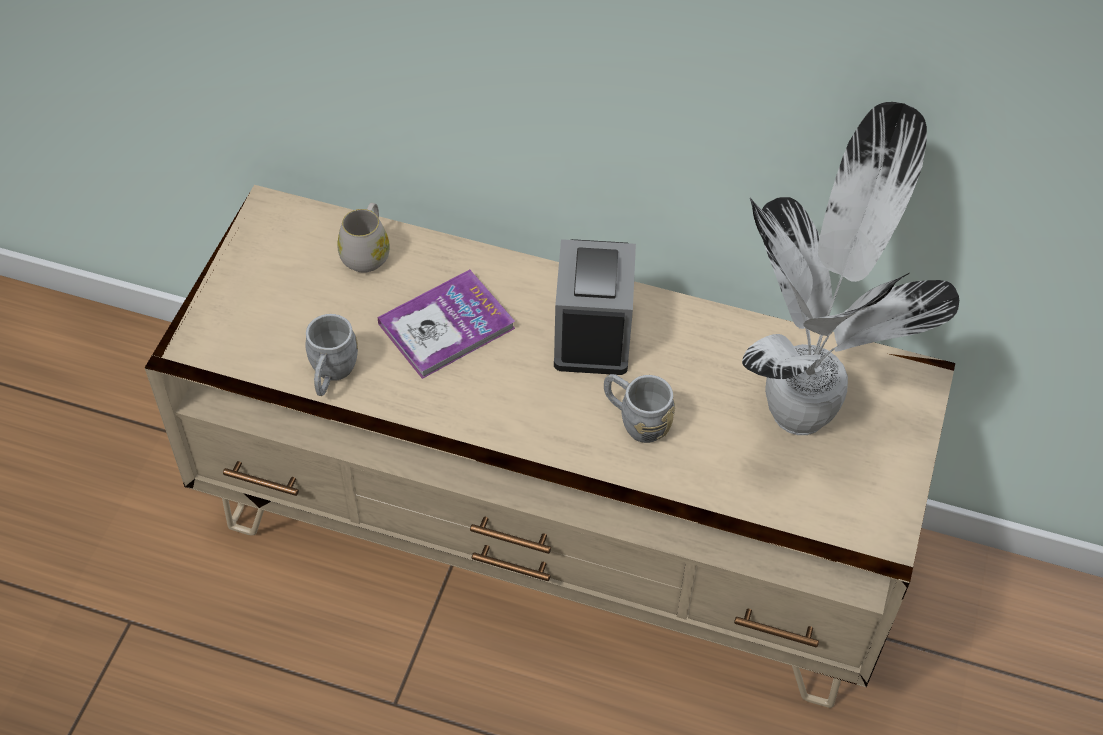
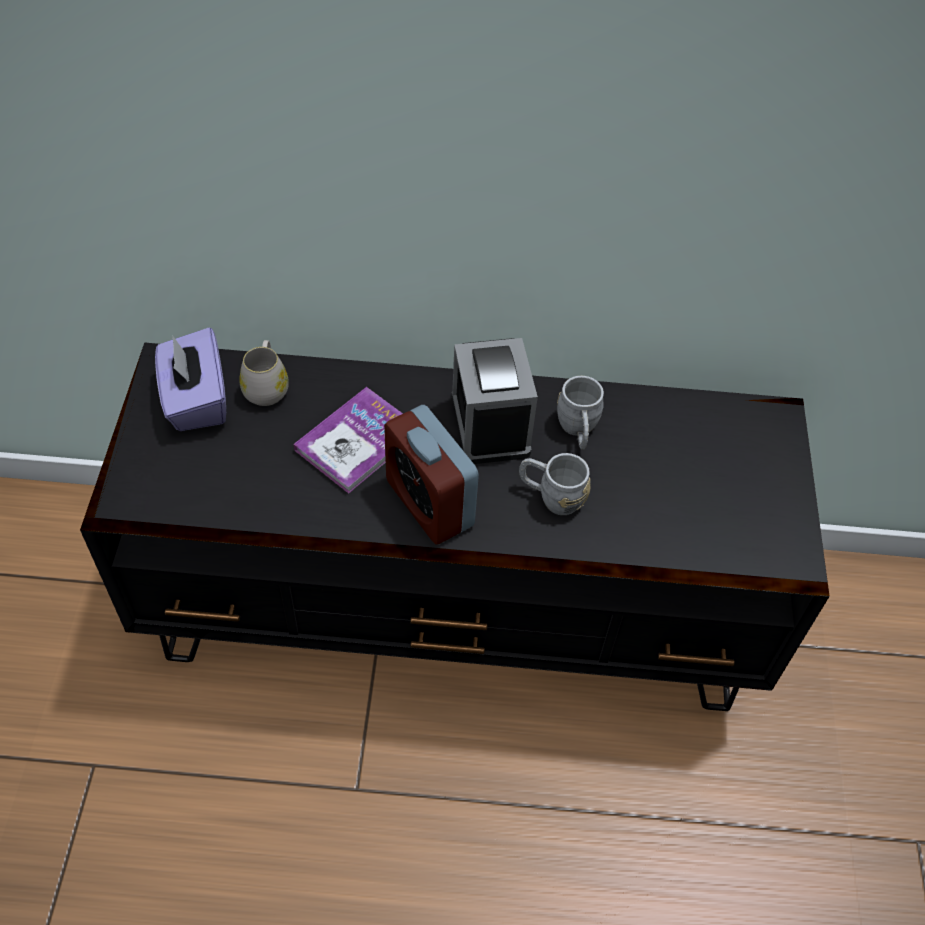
camera: 15 degrees left, 0 degrees up
beige tv stand [145,185,955,708] -> black tv stand [80,343,829,711]
grey mug [305,314,358,396] -> grey mug moved to [557,376,604,449]
potted plant [742,102,959,435] -> none
none -> purple tissue box [155,328,226,431]
none -> alarm clock [384,405,479,545]

